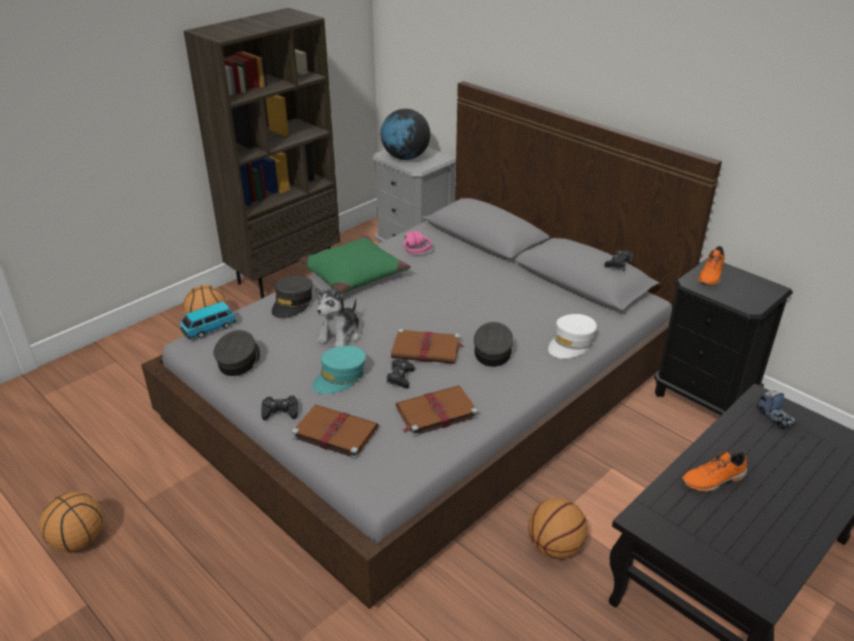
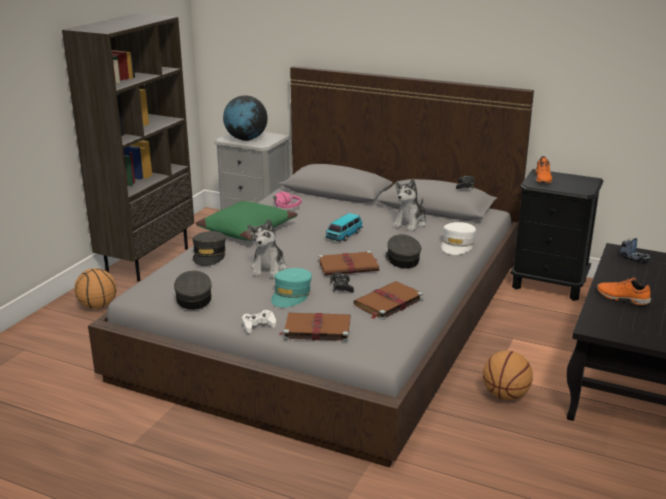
camera: 20 degrees left, 10 degrees down
basketball [39,492,103,552] -> none
toy car [180,301,236,339] -> toy car moved to [325,213,363,242]
black game controller [261,396,298,421] -> white game controller [242,310,276,333]
orange shoe [682,452,747,492] -> orange shoe turned 75 degrees clockwise [597,277,651,305]
none -> plush toy [393,179,427,232]

